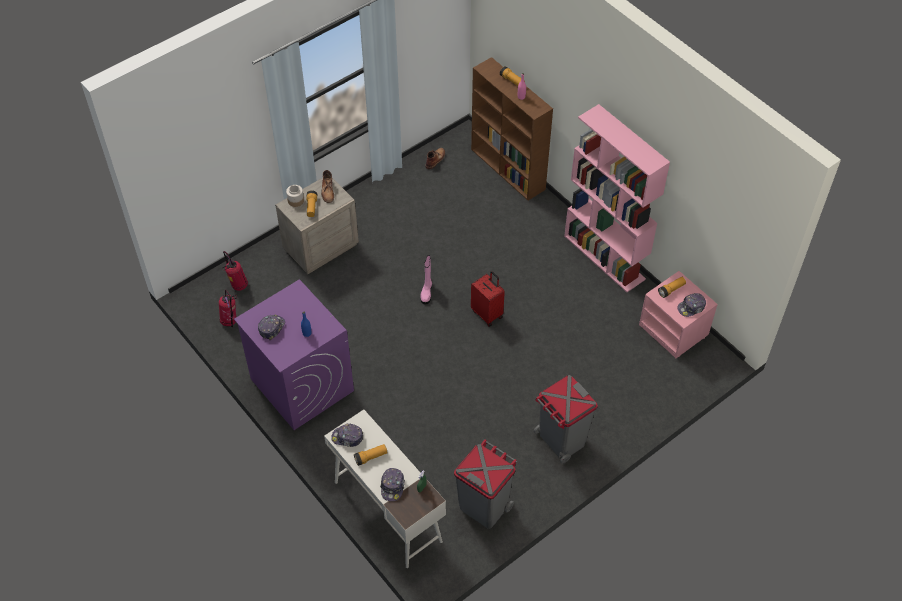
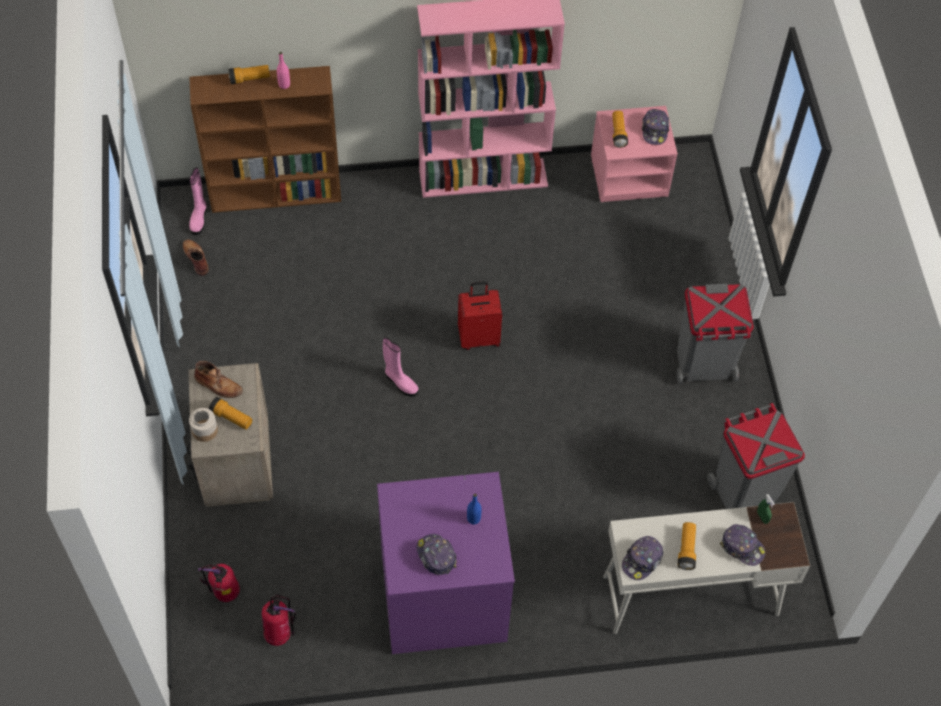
camera: 60 degrees left, 5 degrees up
none -> pink boot [189,167,207,235]

